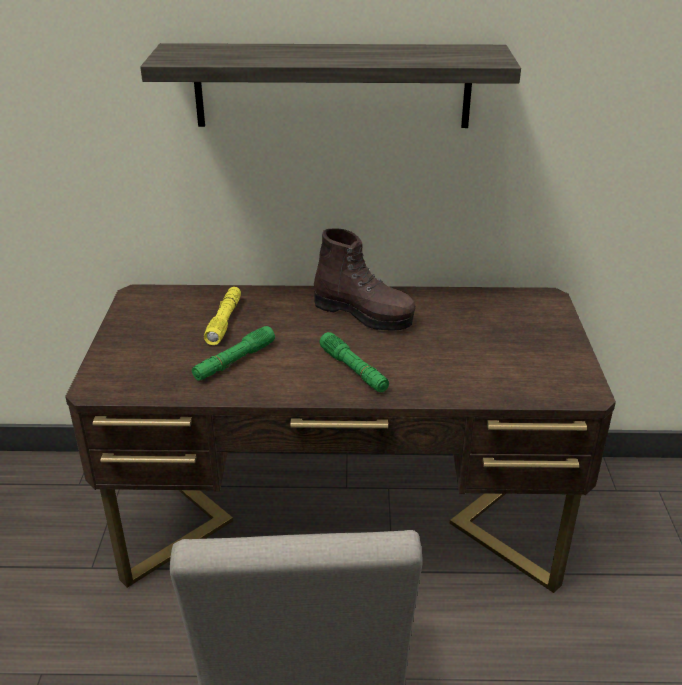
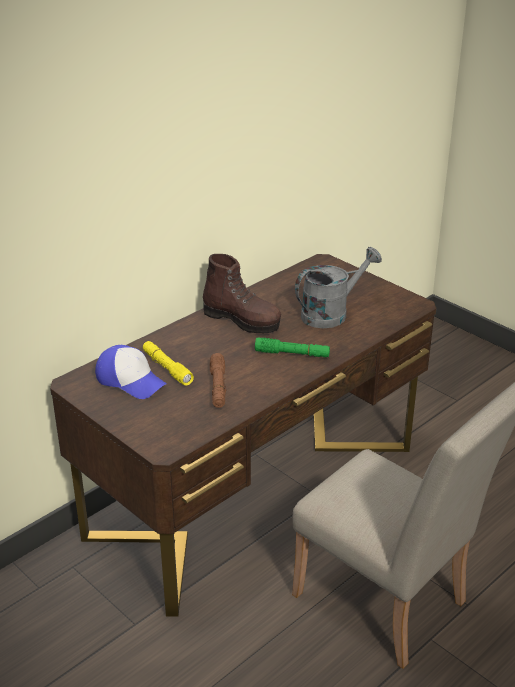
camera: 45 degrees left, 0 degrees up
shelf [140,43,521,128] -> none
green flashlight [192,326,275,381] -> brown flashlight [210,353,226,408]
brown boot [314,229,416,331] -> brown boot turned 45 degrees clockwise [203,254,281,333]
none -> cap [95,345,167,399]
none -> grey watering can [295,247,382,328]

